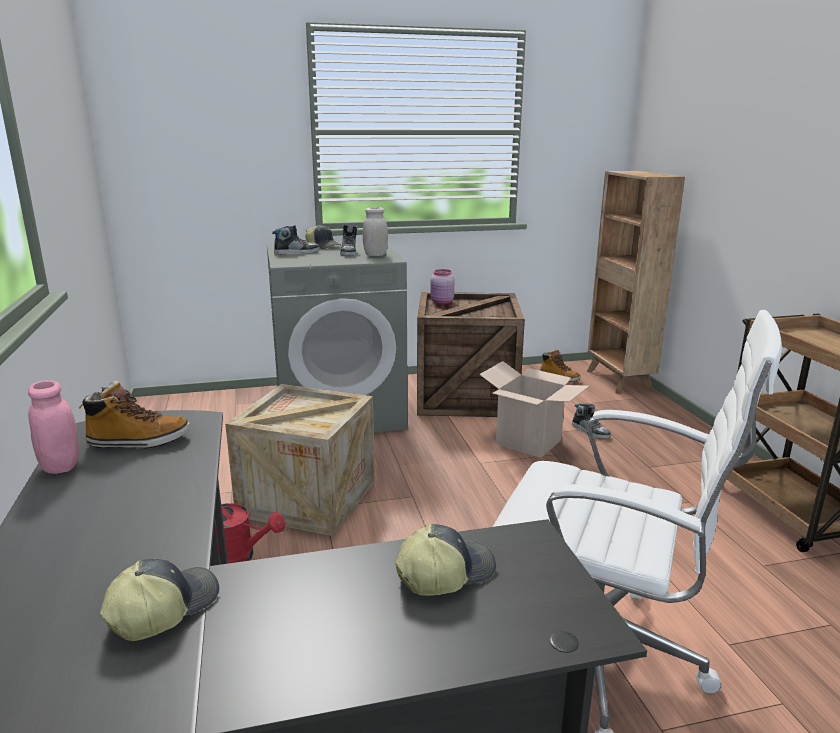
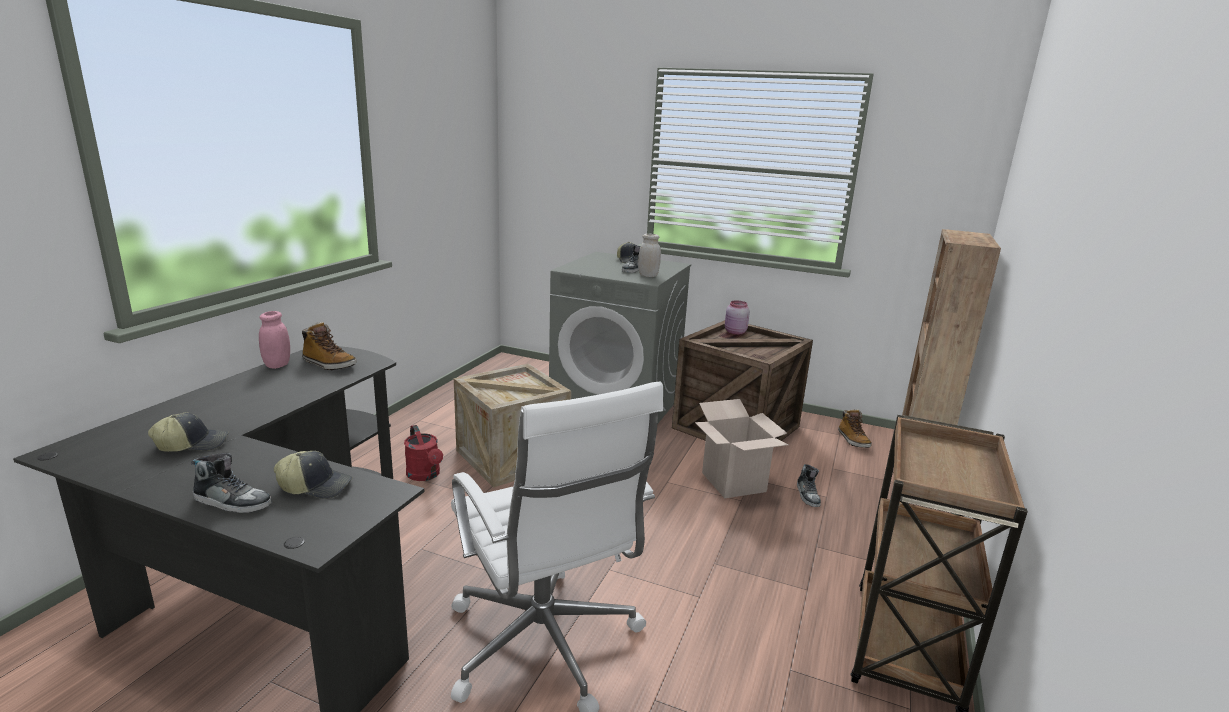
camera: 35 degrees right, 0 degrees up
shoe [272,225,320,255] -> shoe moved to [191,453,271,513]

